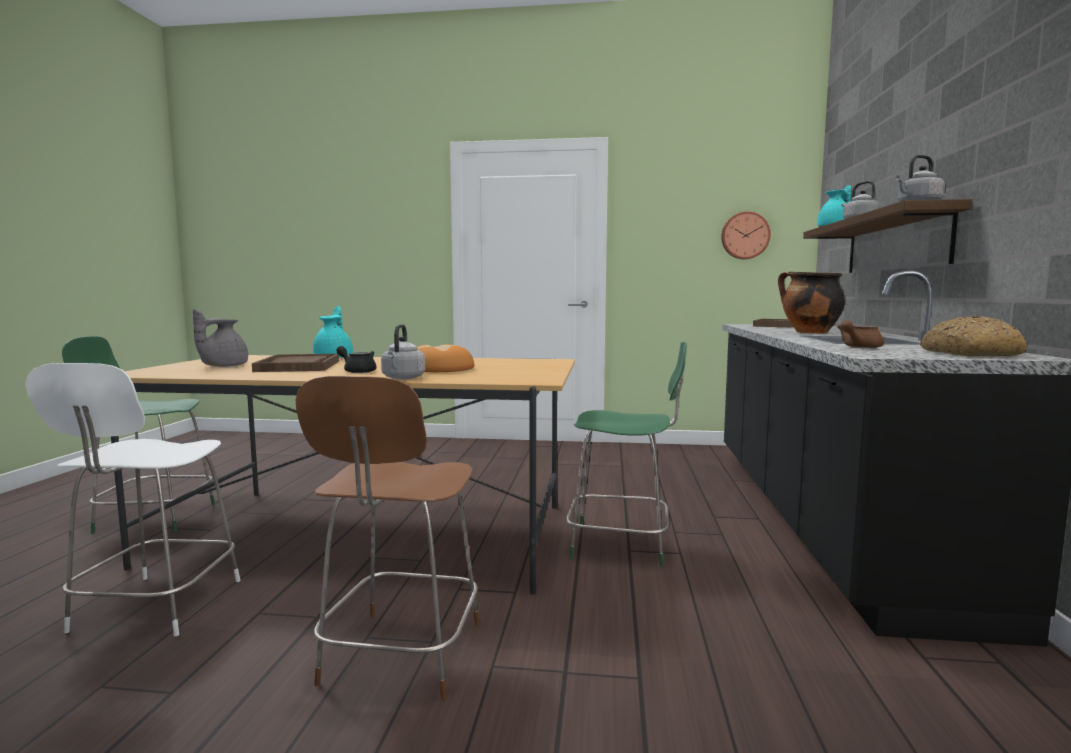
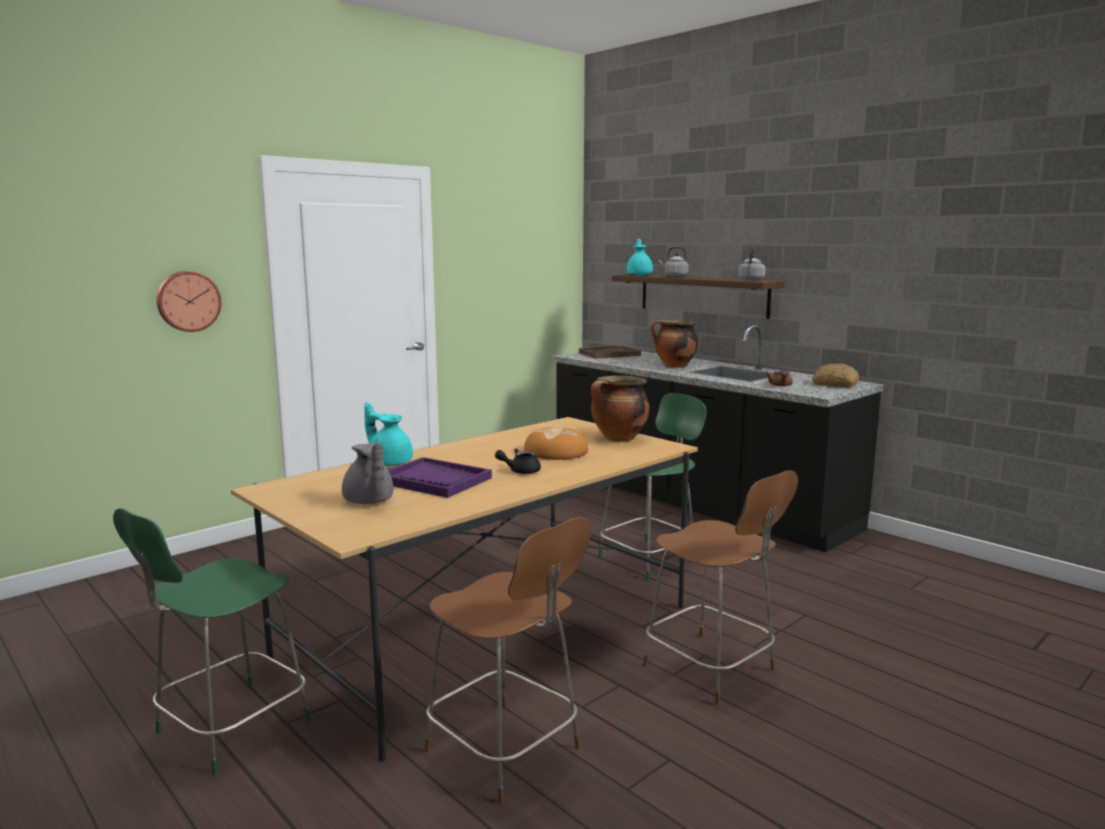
camera: 50 degrees left, 5 degrees up
white chair [26,363,241,636] -> brown chair [425,517,591,804]
brown tray [252,354,339,372] -> purple tray [388,457,492,498]
grey kettle [381,324,426,380] -> none
wall clock [721,211,771,259] -> wall clock moved to [157,271,221,332]
none -> cooking pot [591,376,649,442]

